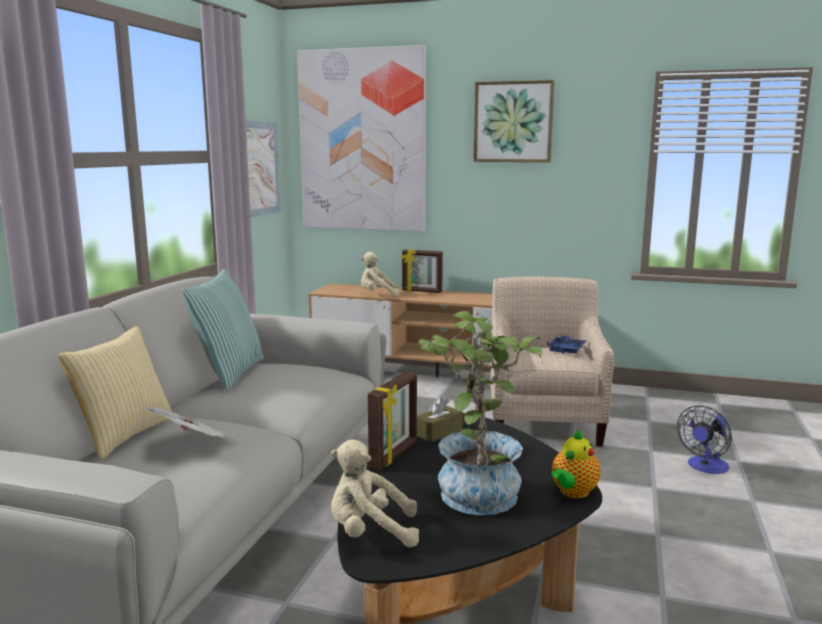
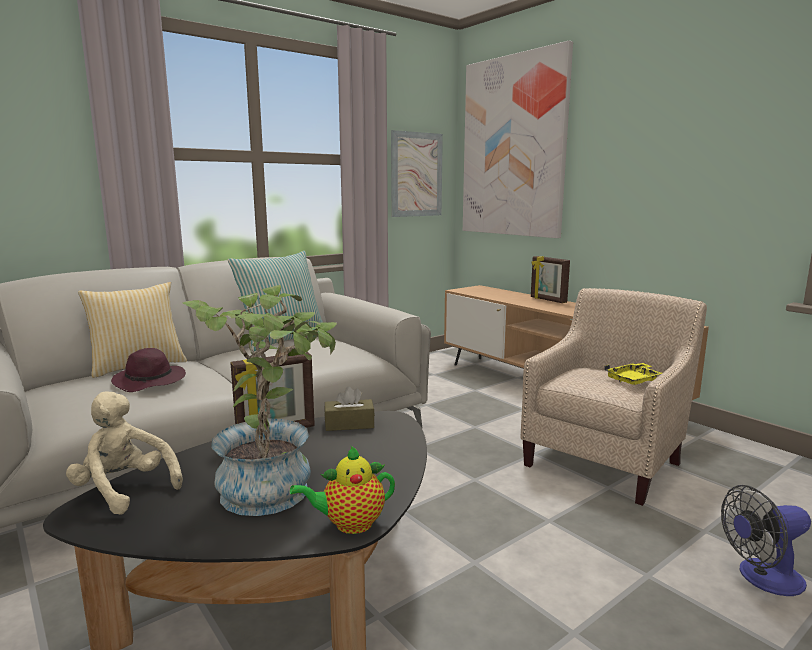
camera: 35 degrees right, 0 degrees up
newspaper [142,407,237,438] -> purple hat [111,348,186,392]
beige plush toy [361,252,399,297] -> none
picture [473,80,554,162] -> none
blue tray [547,335,587,354] -> yellow tray [604,363,662,385]

